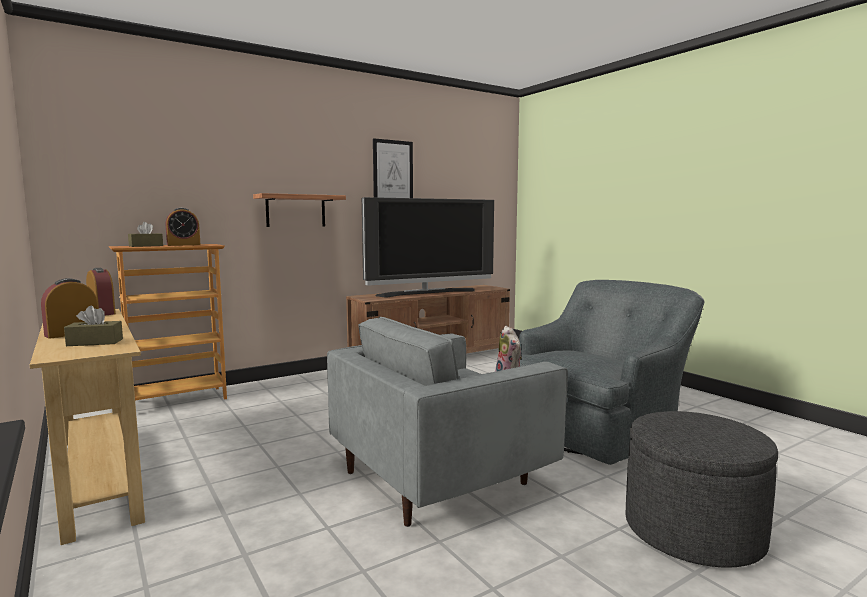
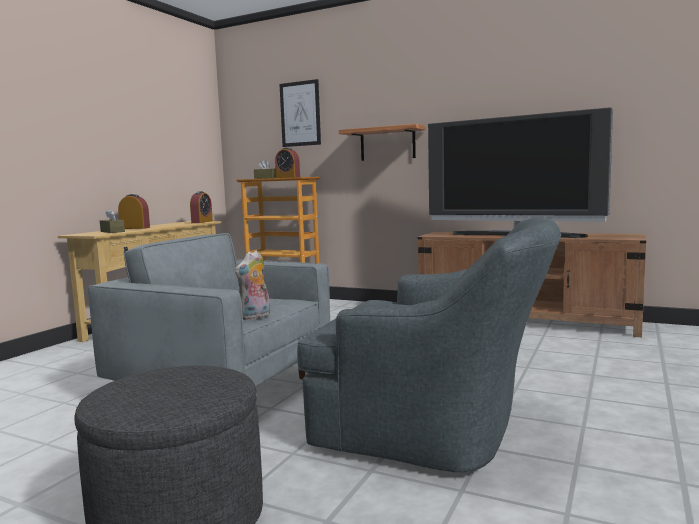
camera: 60 degrees right, 0 degrees up
picture [373,138,413,198] -> picture moved to [280,79,321,147]

